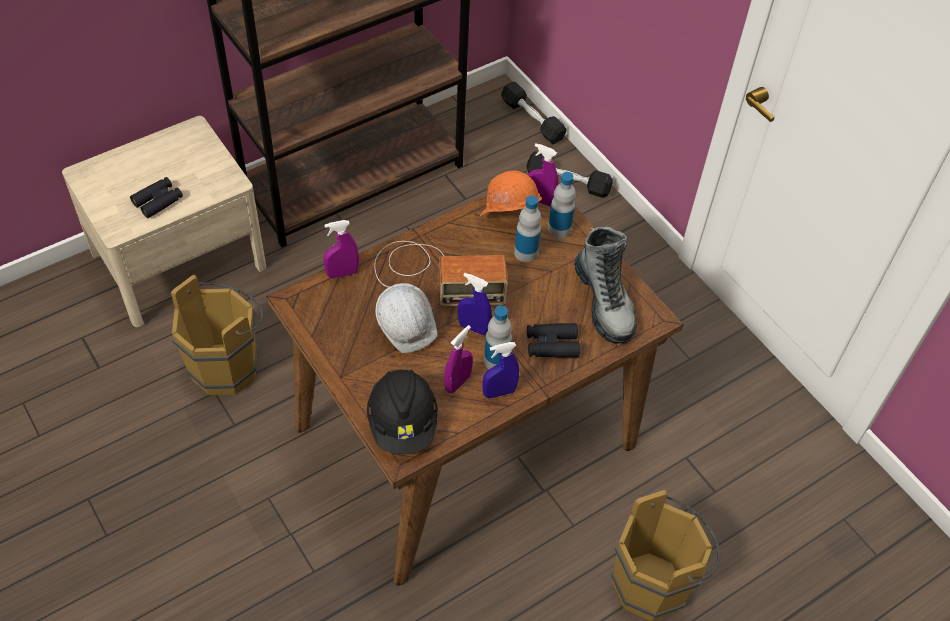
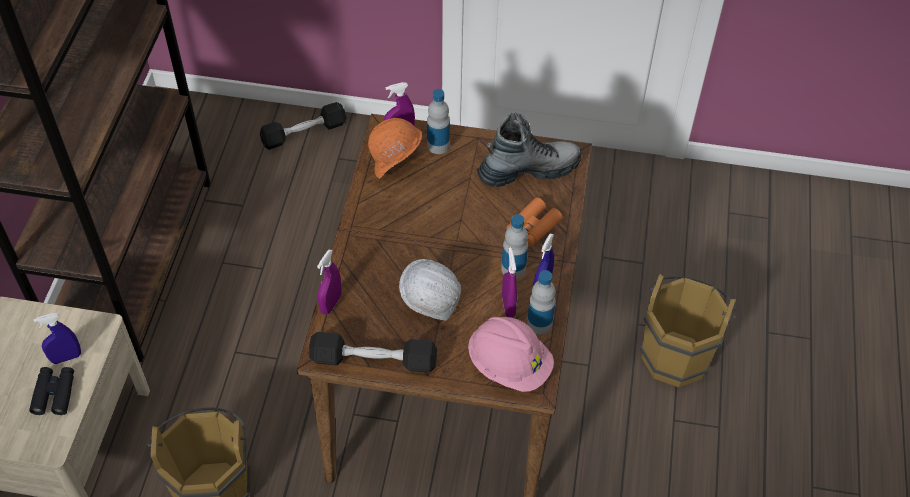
camera: 45 degrees left, 0 degrees up
black hard hat [367,369,438,454] -> pink hard hat [468,317,554,392]
radio [374,241,508,306] -> none
blue spray bottle [458,273,492,335] -> blue spray bottle moved to [33,313,81,364]
black dumbbell [501,82,567,145] -> black dumbbell moved to [309,332,437,373]
bottle [514,195,541,262] -> bottle moved to [527,270,556,335]
black binoculars [527,323,580,358] -> orange binoculars [507,197,563,247]
boot [574,227,636,344] -> boot turned 45 degrees counterclockwise [477,112,581,187]

